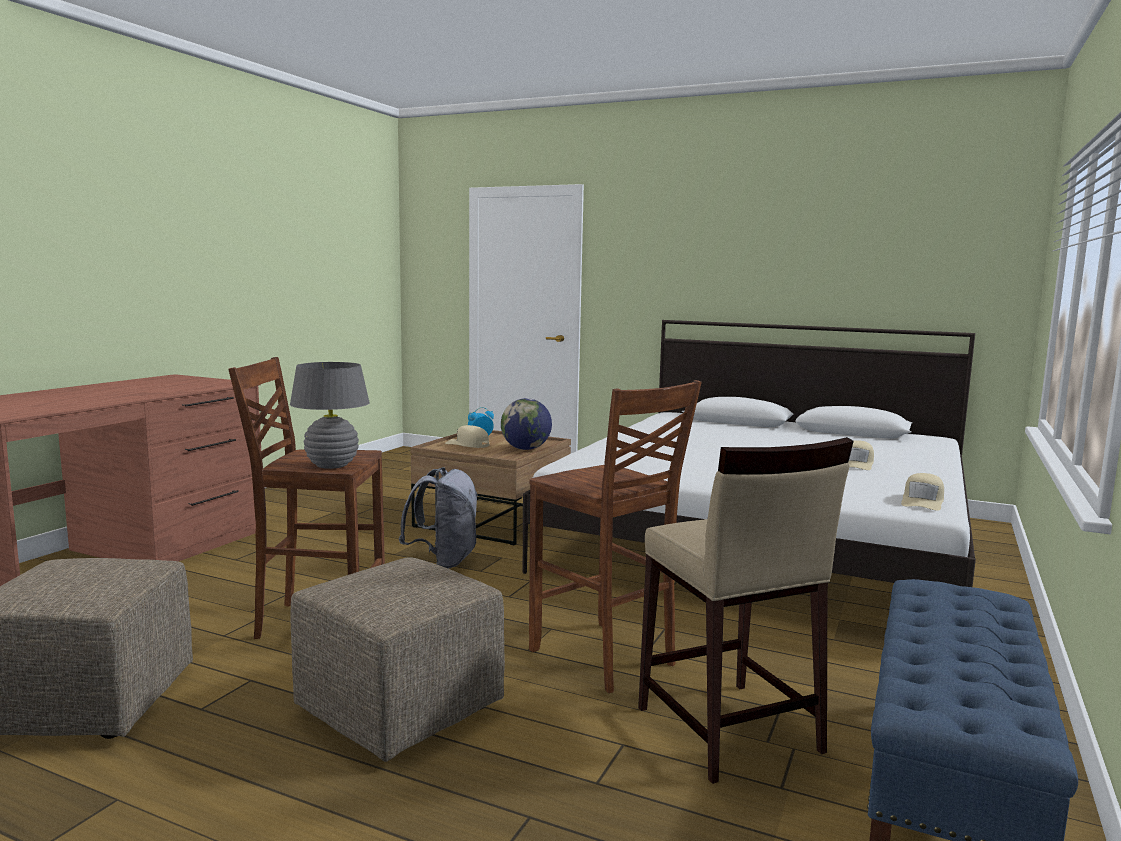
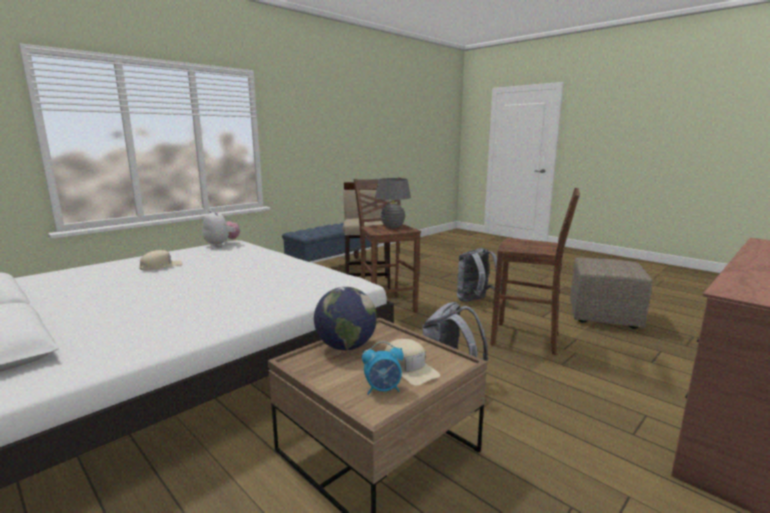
camera: 160 degrees left, 5 degrees up
grey table lamp [290,362,370,469] -> grey table lamp moved to [375,178,411,228]
beige ottoman [290,557,505,762] -> grey backpack [457,248,502,302]
beige cap [901,473,944,511] -> plush toy [203,210,240,247]

